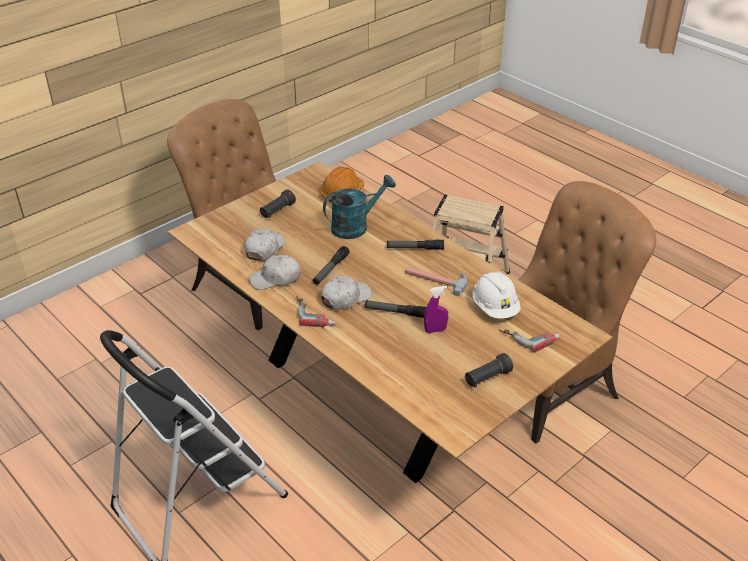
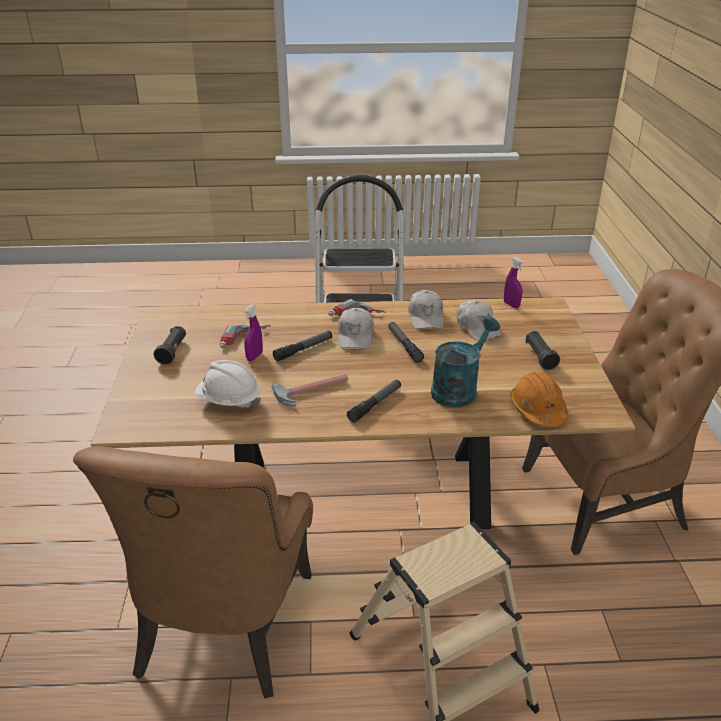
camera: 130 degrees right, 5 degrees down
white cap [249,255,300,290] -> white cap turned 150 degrees clockwise [408,290,444,329]
turquoise watering can [323,174,396,239] -> turquoise watering can turned 150 degrees counterclockwise [431,316,500,407]
power drill [499,329,560,353] -> power drill moved to [220,325,271,348]
none -> purple spray bottle [504,257,524,309]

